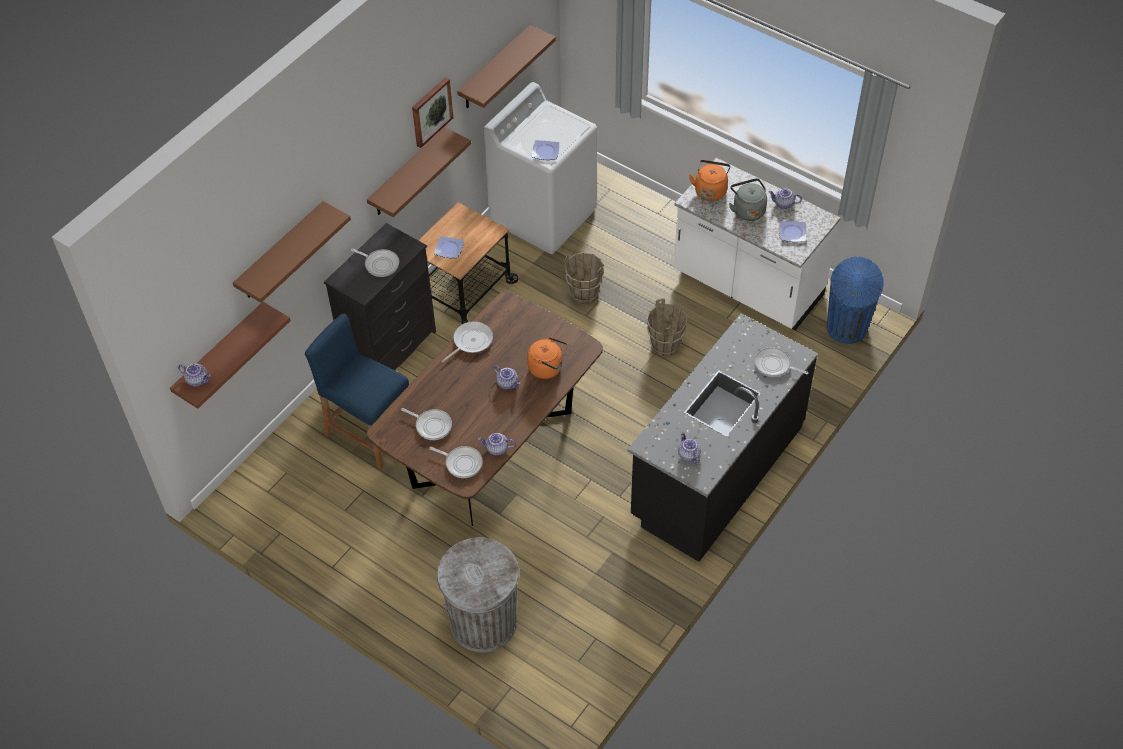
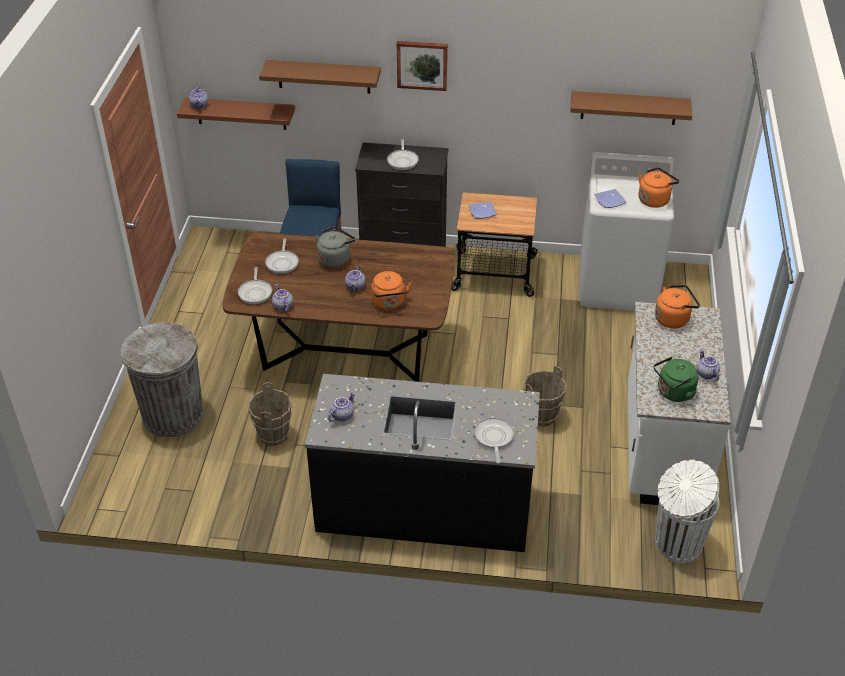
camera: 60 degrees right, 10 degrees down
brown shelf [367,127,471,217] -> none
picture [412,77,453,148] -> picture moved to [397,41,448,91]
frying pan [442,321,493,362] -> none
brown bucket [564,252,604,304] -> brown bucket moved to [248,382,292,446]
grey kettle [729,178,767,221] -> grey kettle moved to [316,226,355,268]
plate [779,221,807,242] -> green kettle [654,357,698,402]
blue trash can [827,257,884,344] -> white trash can [655,460,720,563]
none -> orange kettle [638,167,680,208]

